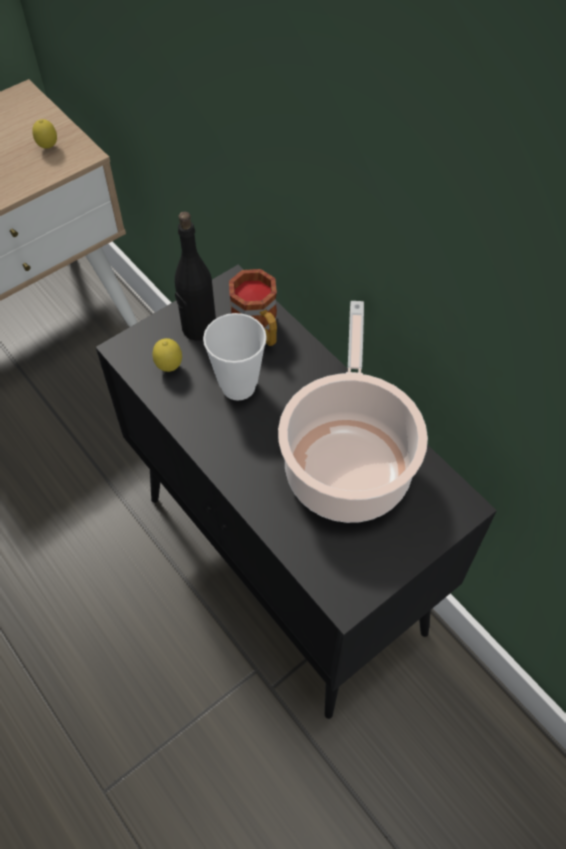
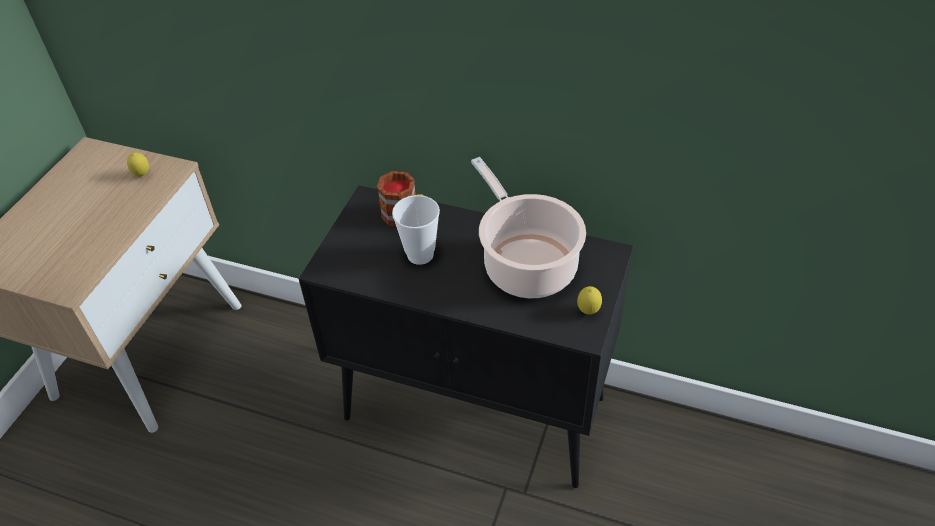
camera: 30 degrees left, 10 degrees down
lemon [152,338,182,372] -> lemon moved to [577,286,602,314]
black bottle [175,212,216,341] -> none

